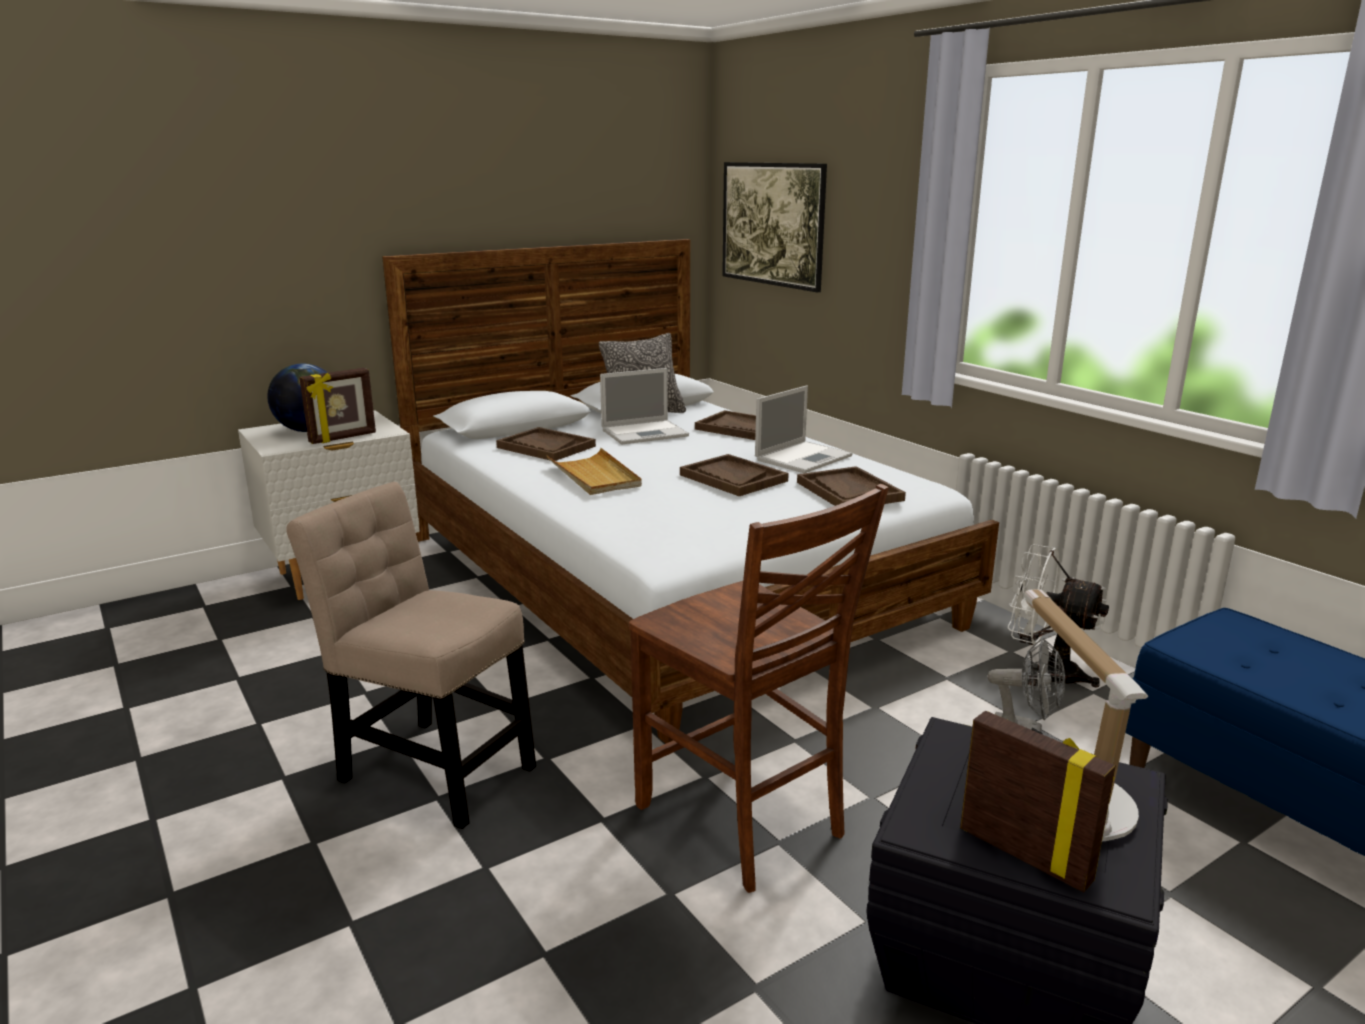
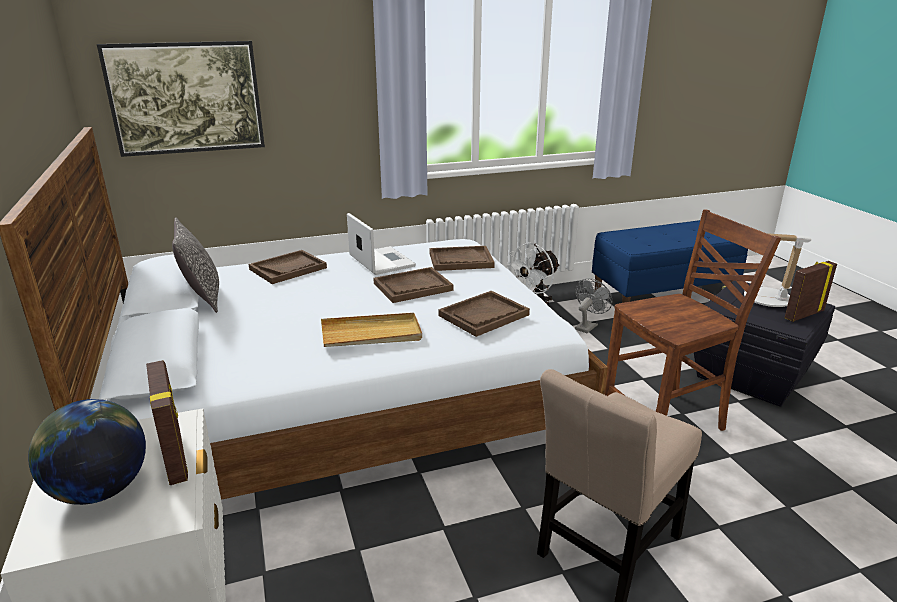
camera: 75 degrees left, 5 degrees up
brown tray [496,427,596,461] -> brown tray moved to [438,291,530,337]
laptop [600,368,689,445] -> none

